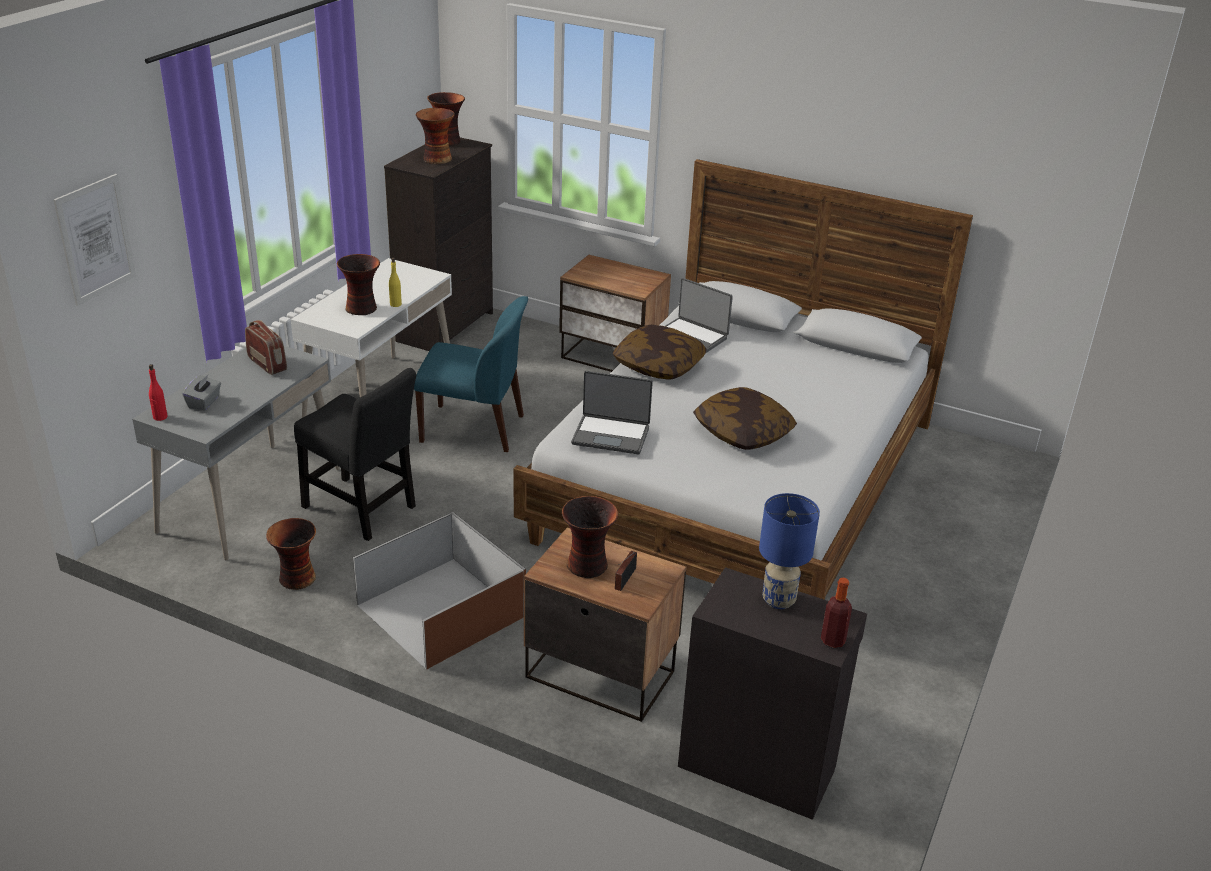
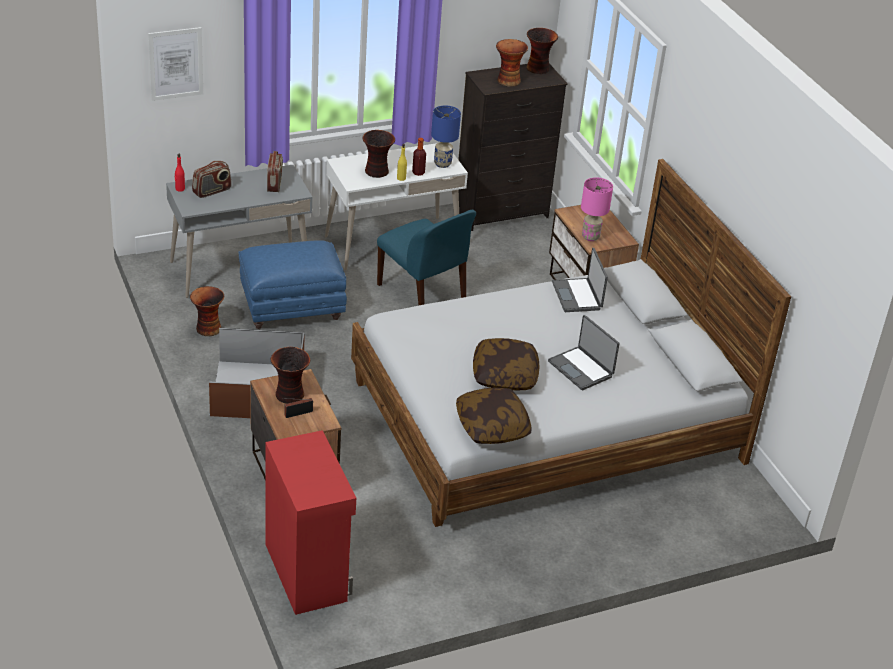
camera: 40 degrees right, 5 degrees up
grey tissue box [183,375,221,411] -> radio [192,161,232,198]
black chair [294,368,416,541] -> blue ottoman [239,240,347,329]
laptop [571,371,653,454] -> laptop moved to [548,315,619,390]
pillow [613,325,706,380] -> pillow moved to [456,388,532,444]
black cabinet [678,567,867,820] -> red cabinet [265,430,356,615]
blue table lamp [759,493,820,609] -> blue table lamp moved to [431,105,461,168]
bottle [821,578,852,648] -> bottle moved to [412,138,426,176]
none -> pink table lamp [581,177,613,241]

